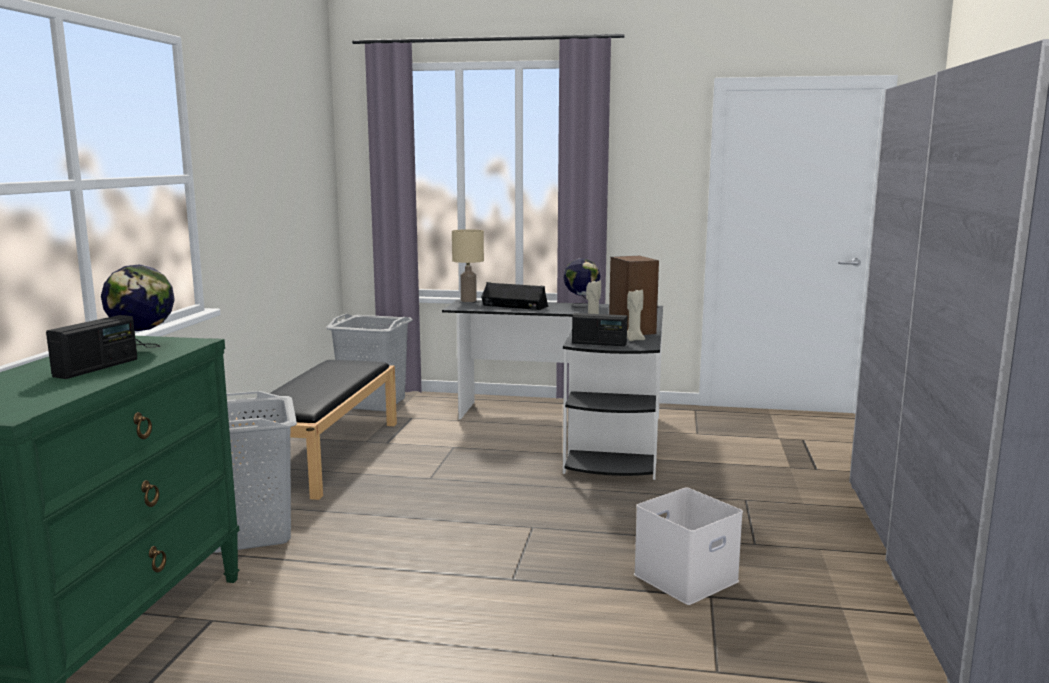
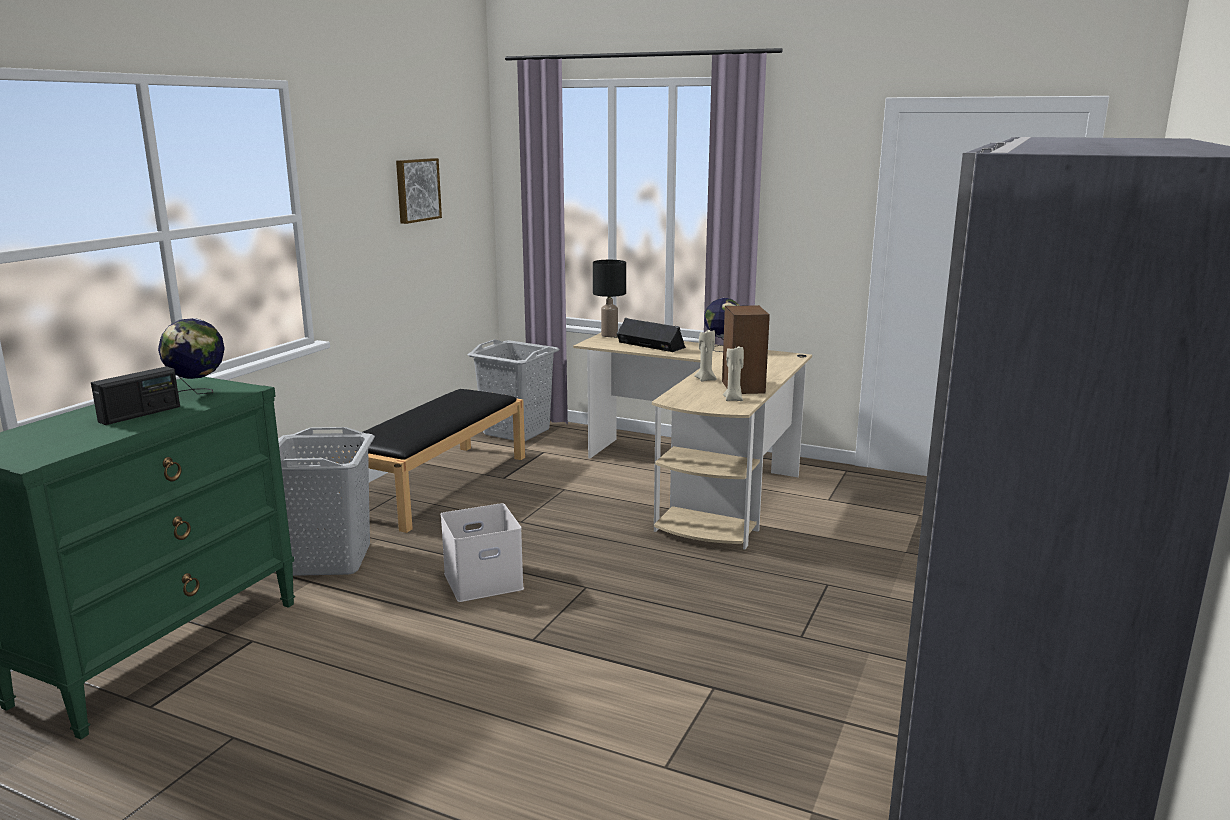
camera: 15 degrees right, 5 degrees up
black desk [442,300,663,480] -> beige desk [573,333,812,549]
beige table lamp [452,229,484,302] -> black table lamp [593,260,626,337]
radio [572,313,627,346] -> none
white storage box [634,487,743,605] -> white storage box moved to [441,503,524,602]
none -> picture [396,158,442,224]

